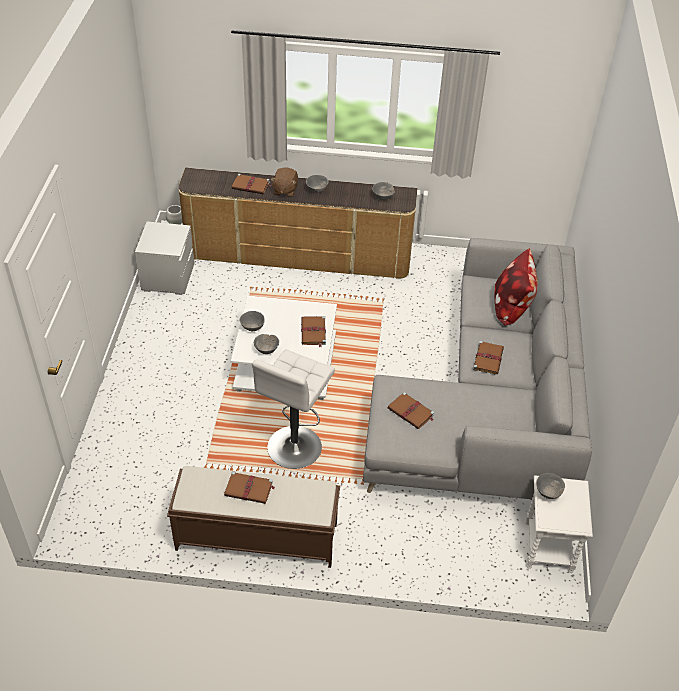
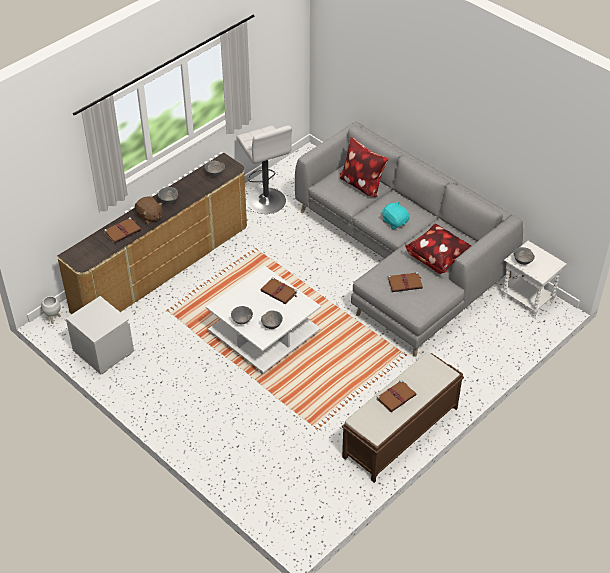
camera: 50 degrees left, 0 degrees up
white stool [252,349,335,469] -> white stool moved to [236,125,292,214]
brown book [473,341,504,375] -> turquoise plush toy [382,201,409,229]
none -> pillow [405,223,471,274]

